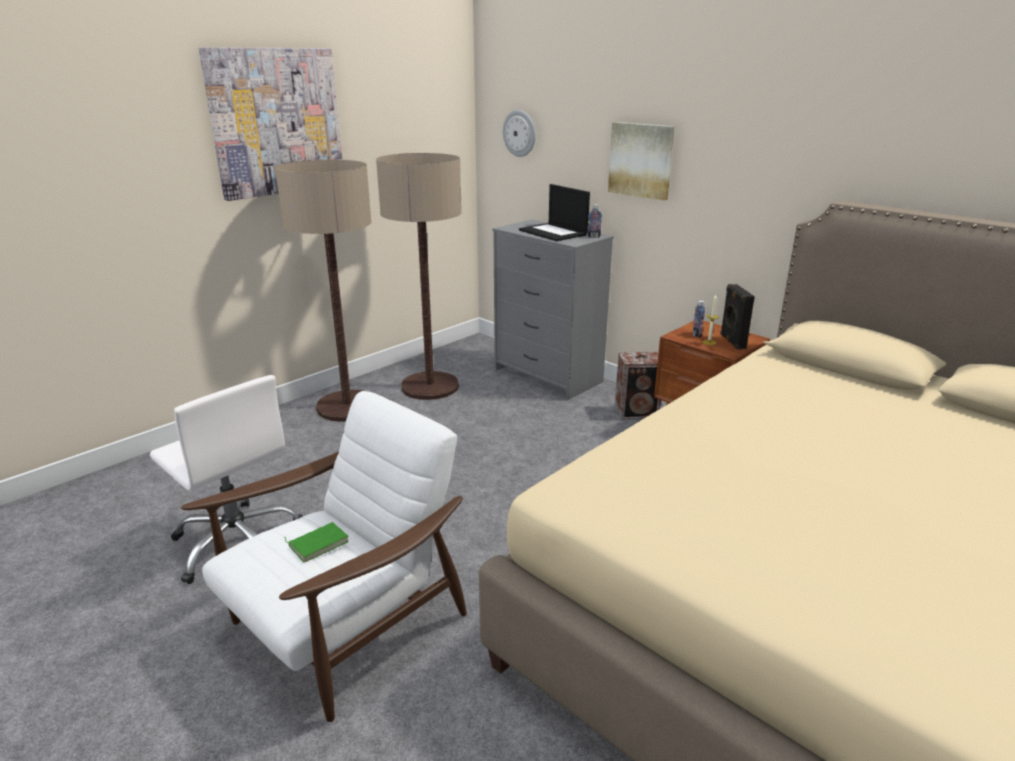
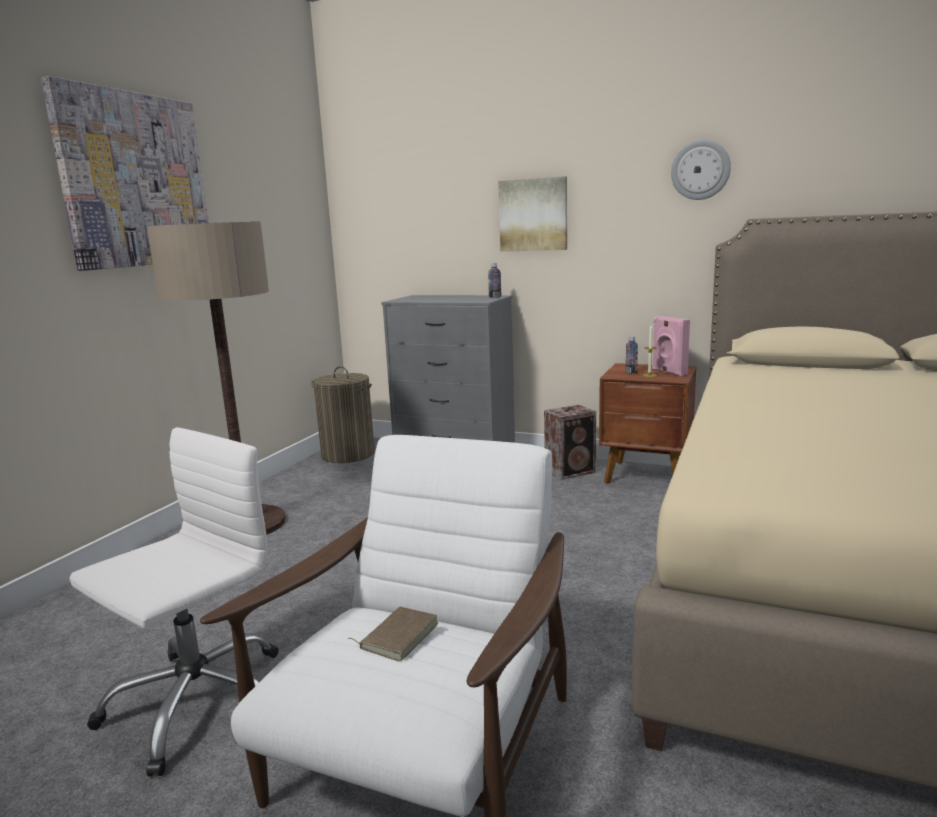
camera: 20 degrees left, 10 degrees down
white office chair [150,375,303,584] -> white office chair turned 75 degrees counterclockwise [69,427,279,776]
green book [285,522,349,562] -> brown book [347,607,438,662]
floor lamp [376,153,462,400] -> none
wall clock [503,110,535,157] -> wall clock moved to [671,140,731,200]
laptop [519,184,590,241] -> none
black speaker [720,284,755,350] -> pink speaker [652,316,690,376]
none -> laundry basket [311,366,375,463]

